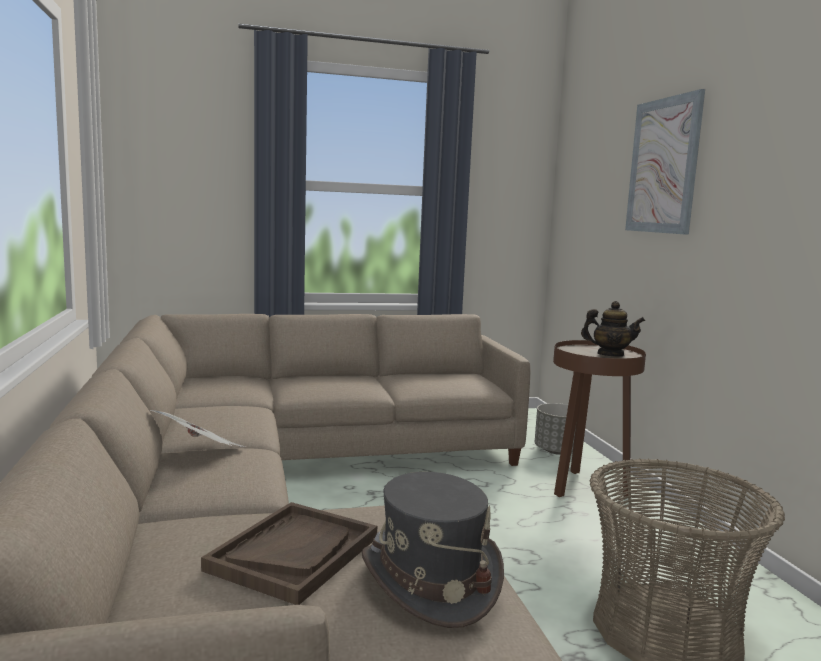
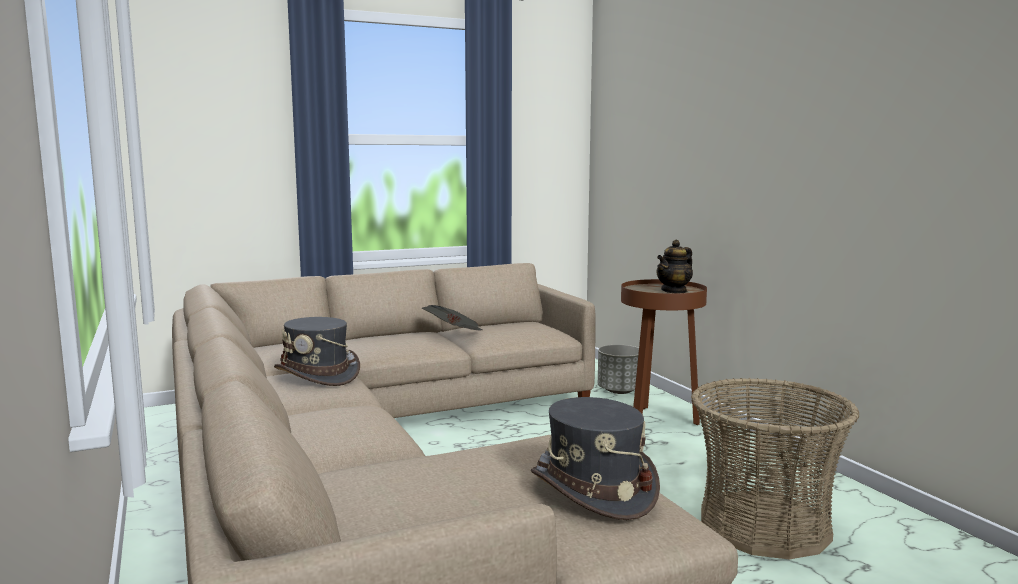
camera: 10 degrees left, 0 degrees up
newspaper [149,410,247,447] -> newspaper moved to [422,305,483,330]
brown tray [201,502,377,605] -> none
teapot [581,301,645,357] -> teapot turned 135 degrees clockwise [656,240,693,294]
picture [625,89,705,235] -> none
none -> grey hat [274,317,360,386]

